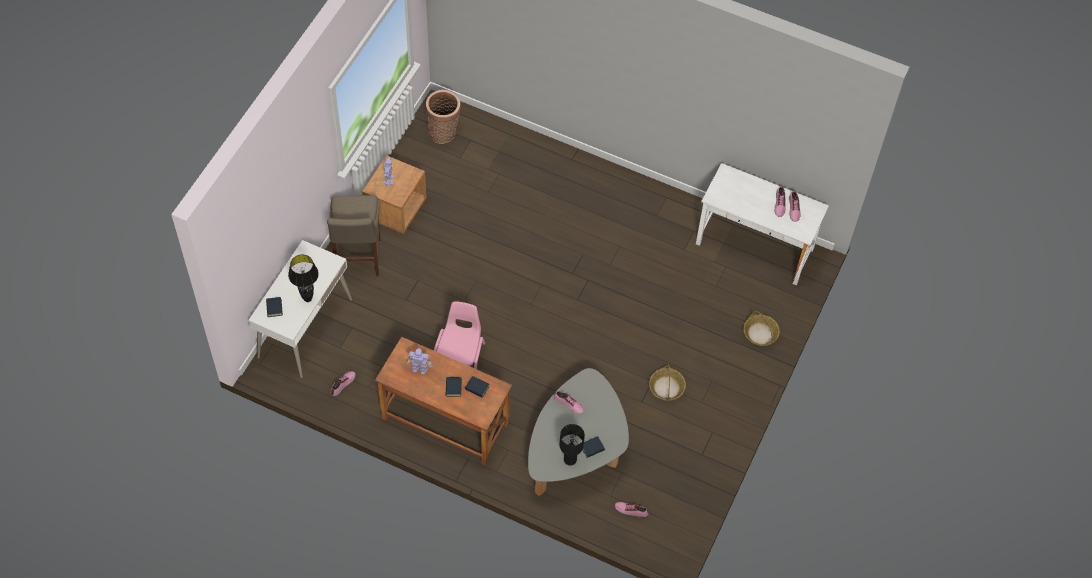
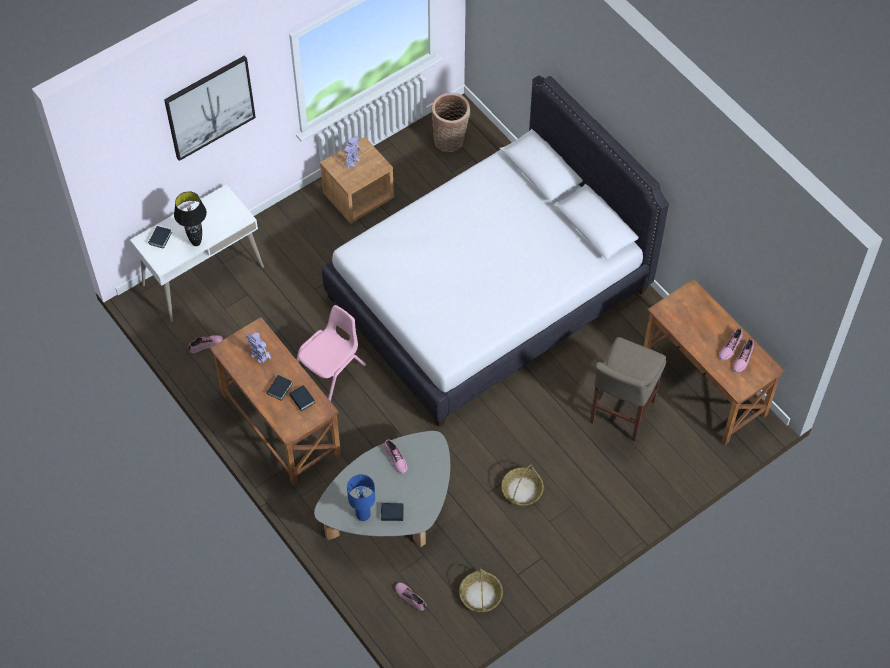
camera: 30 degrees right, 0 degrees up
beige stool [327,195,381,276] -> beige stool moved to [590,337,666,442]
black table lamp [559,424,585,465] -> blue table lamp [347,474,375,521]
white desk [696,163,829,285] -> brown desk [644,279,785,445]
basket [744,311,780,346] -> basket moved to [459,567,503,612]
none -> picture [164,55,256,161]
none -> white bed [322,75,669,427]

